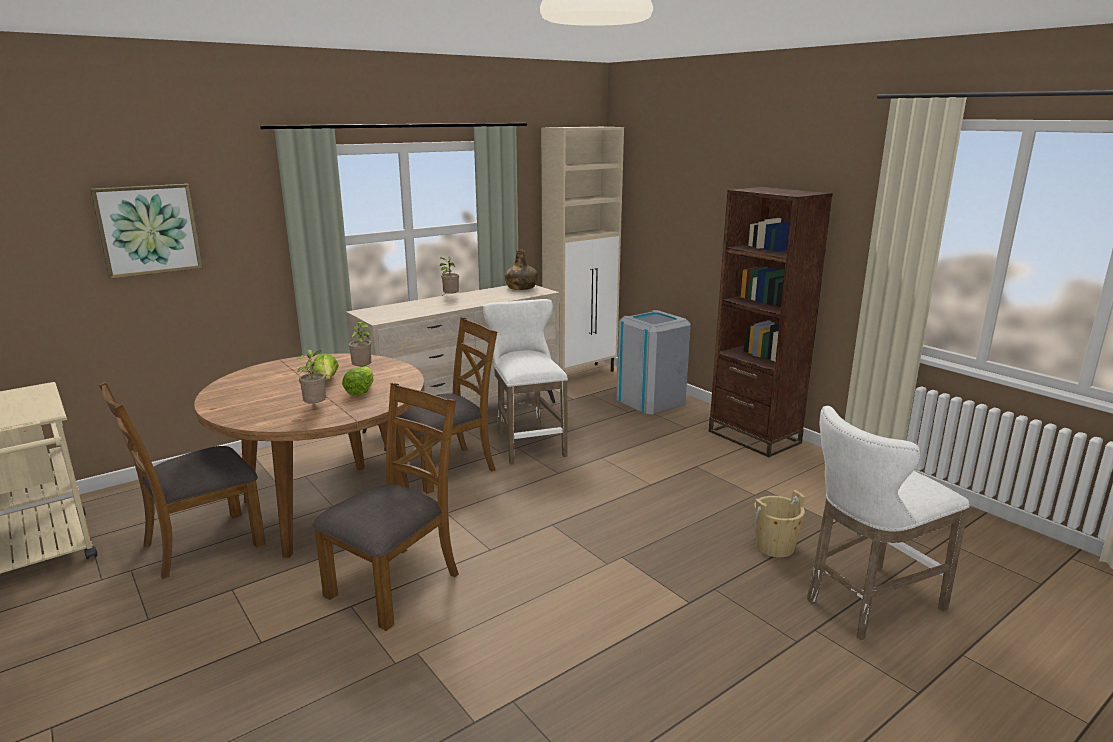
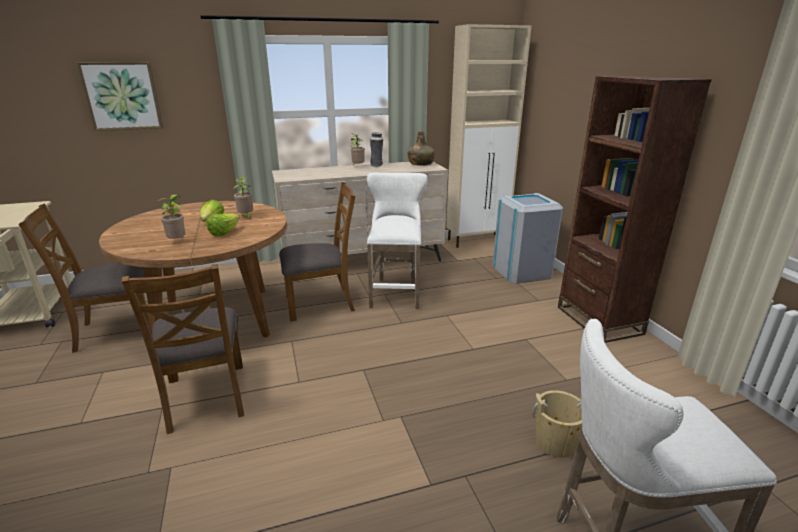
camera: 20 degrees right, 5 degrees up
brown chair [313,383,459,631] -> brown chair turned 105 degrees clockwise [122,264,244,434]
none -> vase [370,132,383,167]

